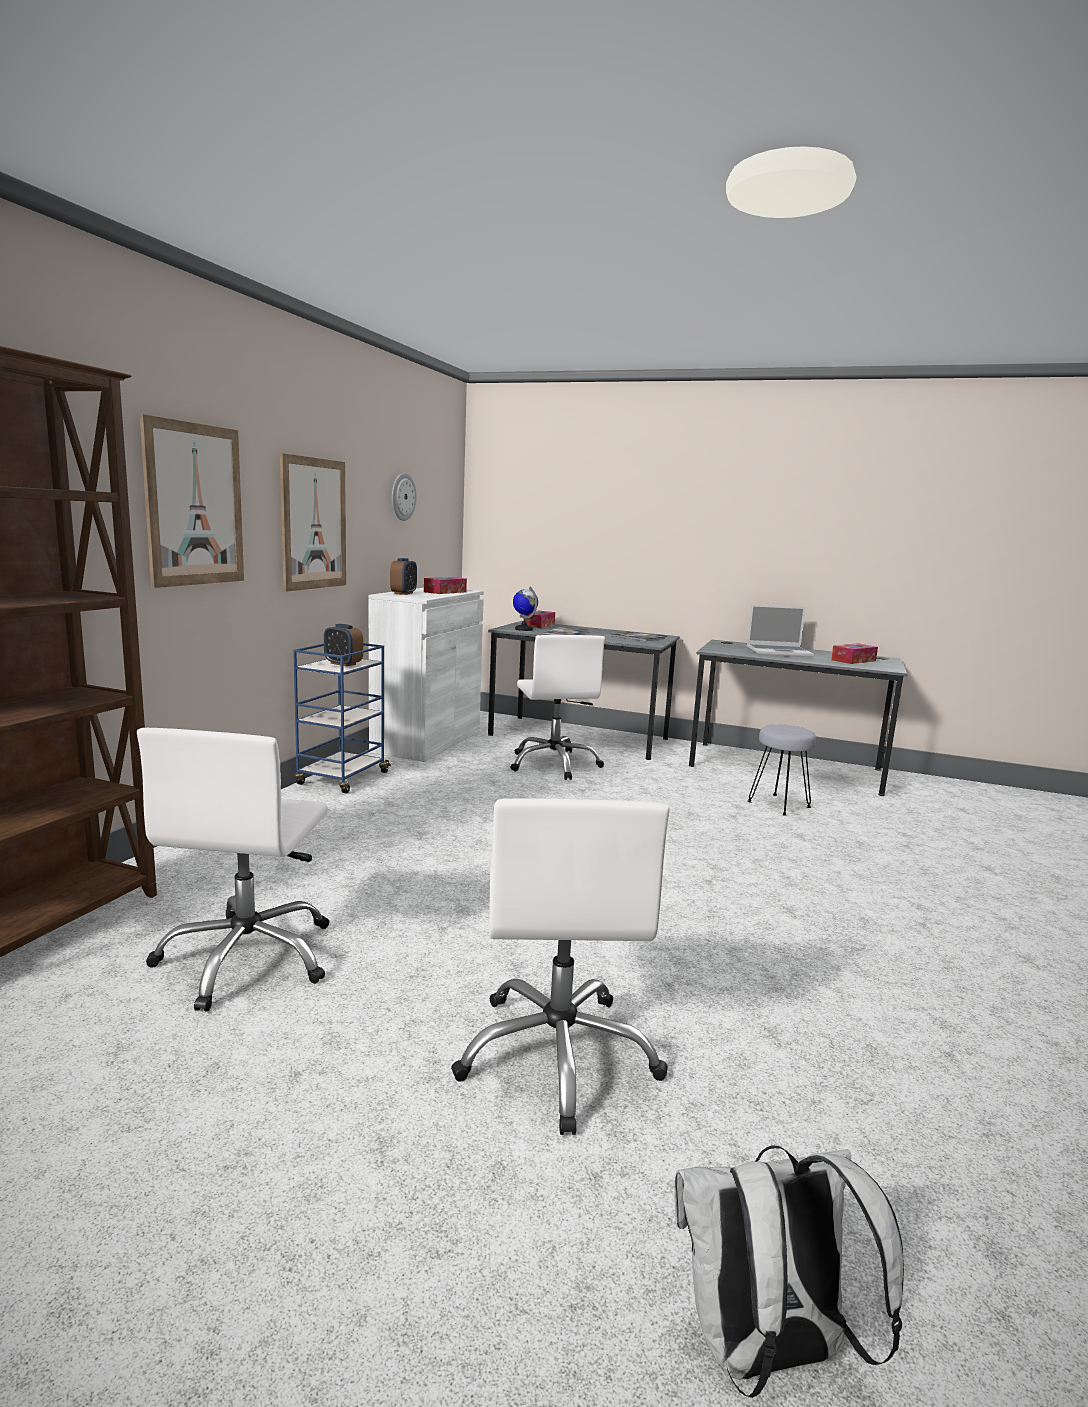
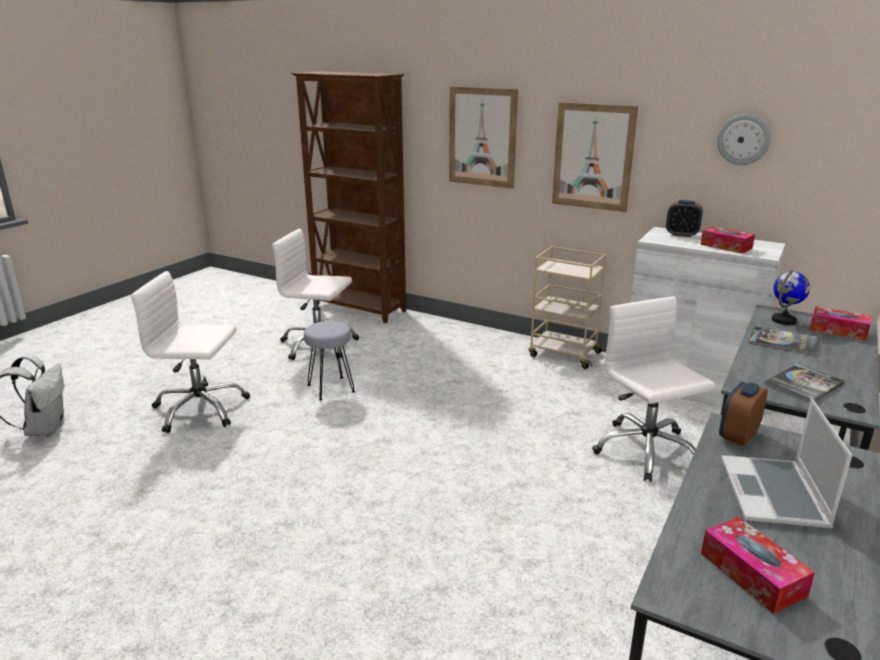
camera: 100 degrees right, 10 degrees up
blue cart [293,643,391,793] -> beige cart [529,246,606,369]
alarm clock [324,624,363,666] -> alarm clock moved to [719,382,768,446]
white office chair [510,635,605,780] -> white office chair turned 75 degrees clockwise [592,296,716,482]
grey stool [748,724,816,816] -> grey stool moved to [304,321,355,400]

